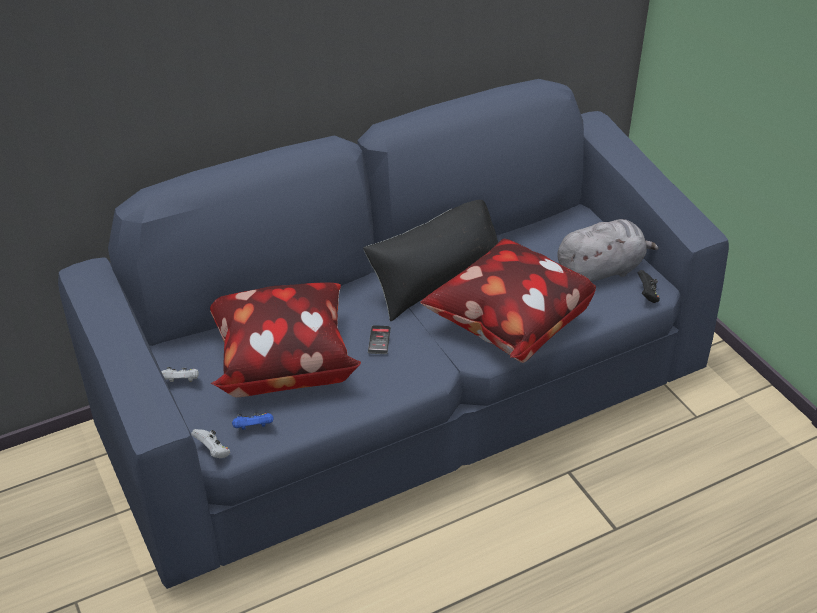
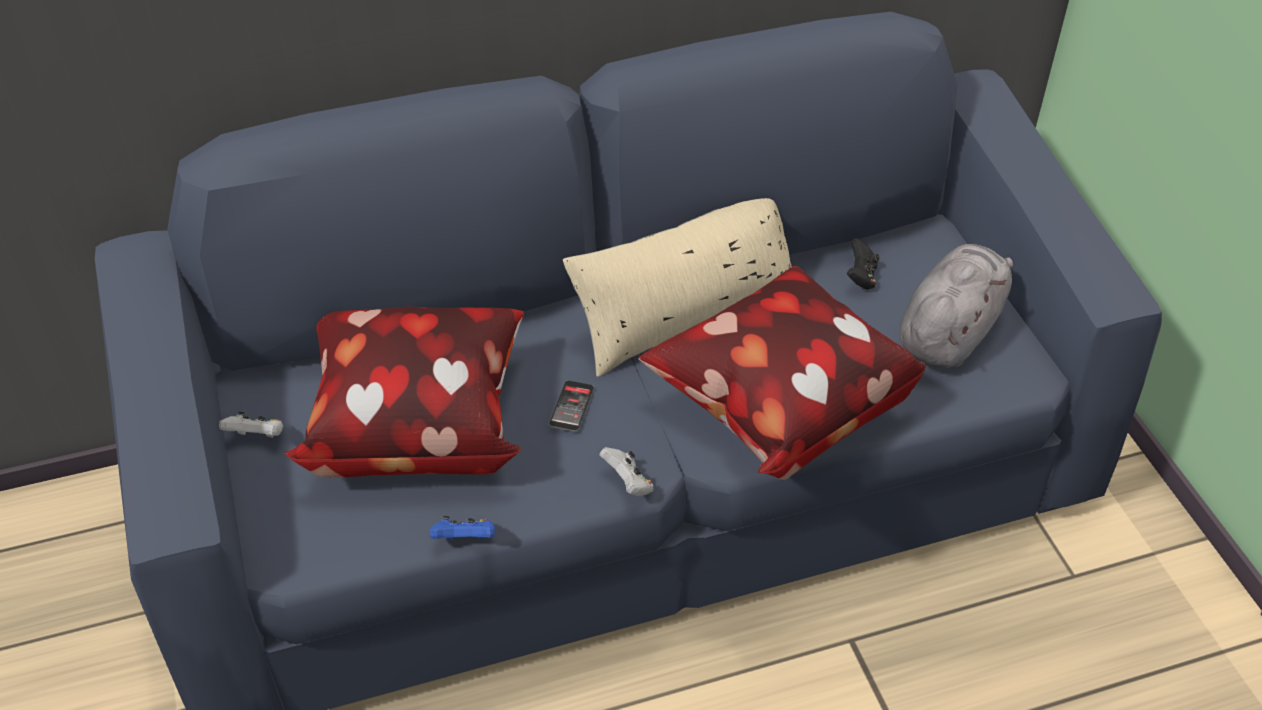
camera: 10 degrees right, 5 degrees up
white game controller [191,429,230,458] -> white game controller moved to [600,447,654,496]
blue game controller [232,413,274,430] -> blue game controller moved to [430,516,495,540]
black pillow [363,200,498,321] -> beige pillow [563,198,792,377]
grey plush toy [557,219,659,282] -> grey plush toy turned 45 degrees counterclockwise [900,244,1013,368]
black game controller [638,270,660,303] -> black game controller moved to [847,238,879,290]

